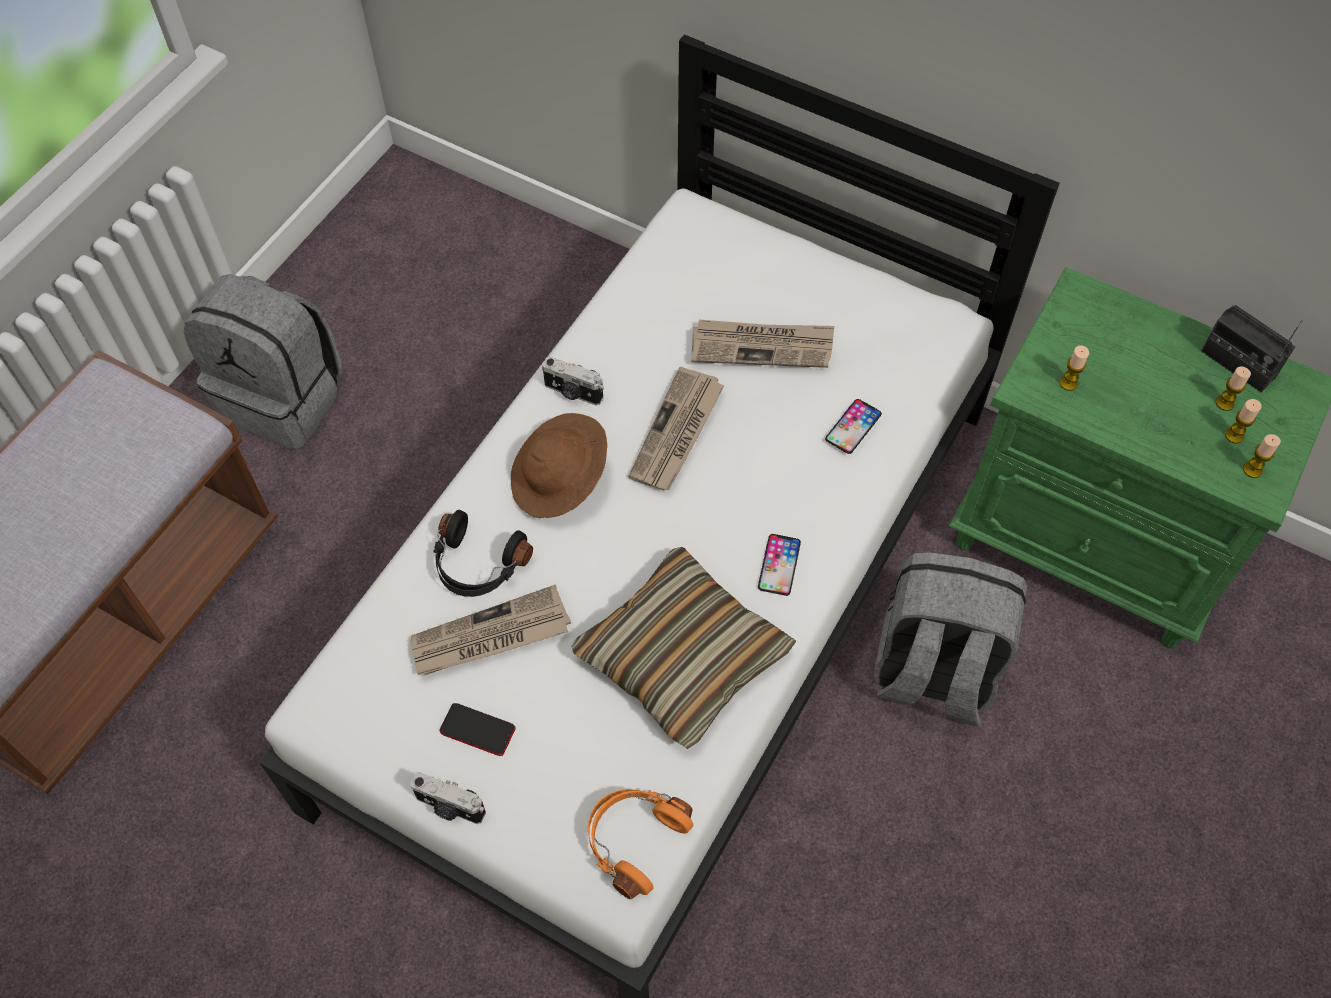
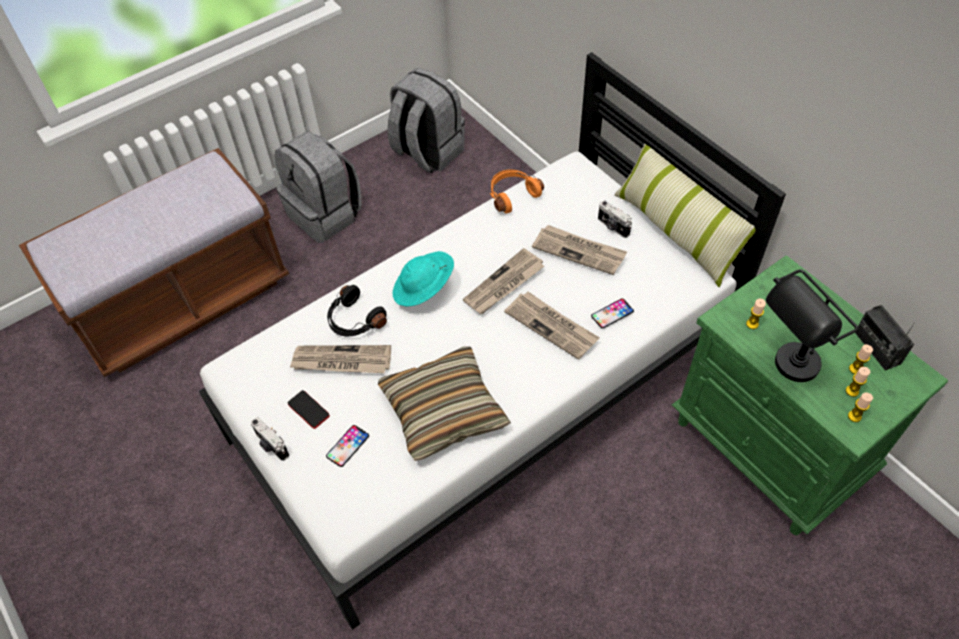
camera: 25 degrees right, 5 degrees down
brown hat [511,413,607,518] -> turquoise hat [392,251,454,307]
camera [542,356,604,406] -> camera moved to [598,201,632,238]
orange headphones [588,789,693,899] -> orange headphones moved to [490,170,544,213]
phone [758,534,801,596] -> phone moved to [326,425,369,467]
grey backpack [874,552,1027,726] -> grey backpack moved to [388,68,465,174]
none -> newspaper [504,292,600,360]
none -> pillow [614,143,756,287]
none -> black table lamp [766,269,858,382]

